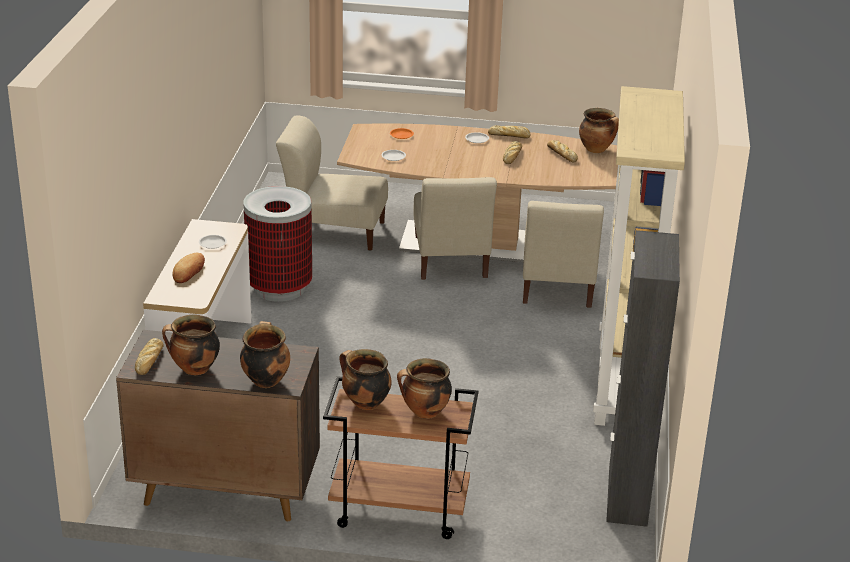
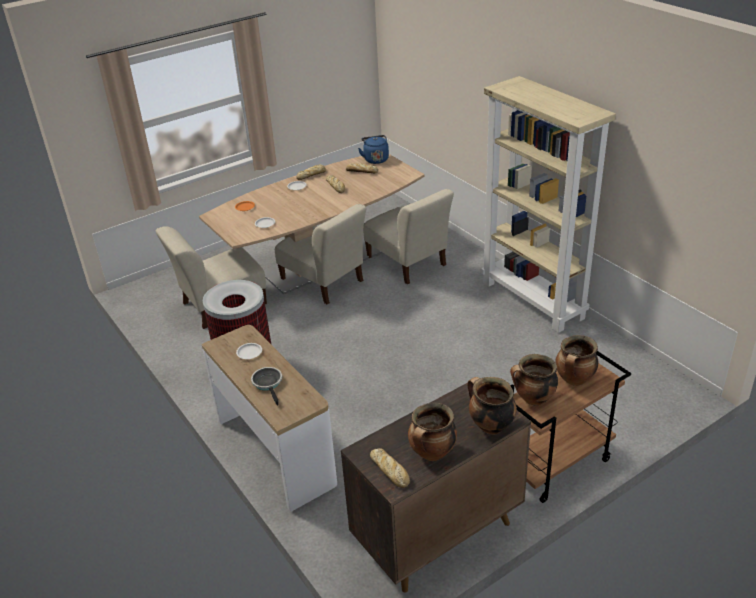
camera: 40 degrees left, 5 degrees up
bread [172,253,205,283] -> frying pan [251,367,282,406]
cooking pot [579,108,619,153] -> blue kettle [358,135,389,164]
black cabinet [606,230,680,527] -> none

